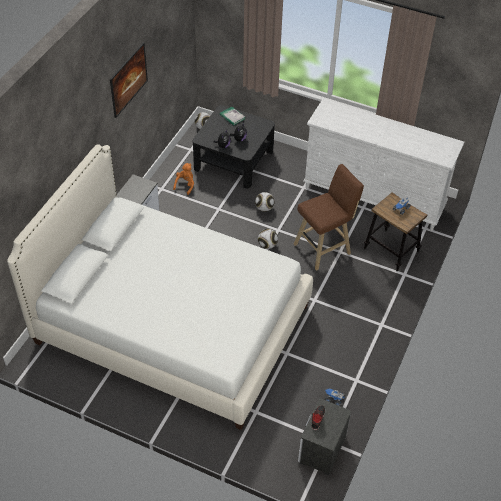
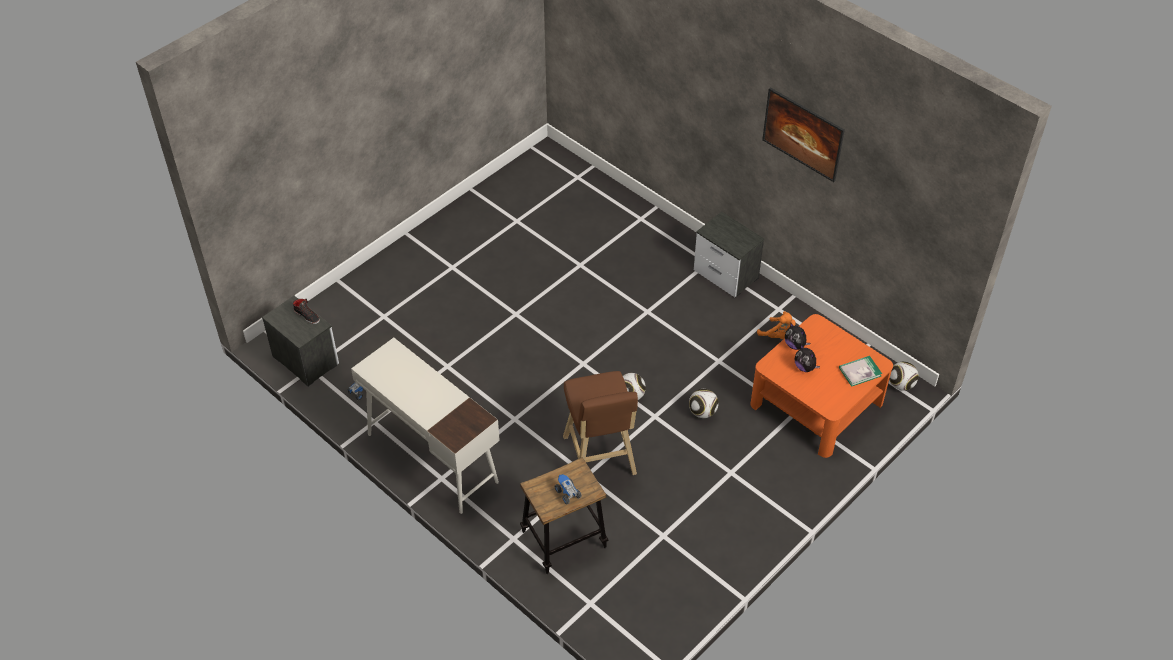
camera: 110 degrees right, 0 degrees up
white bed [7,144,313,430] -> none
black coffee table [193,105,275,188] -> orange coffee table [750,314,893,458]
white dresser [303,99,464,231] -> none
none -> white desk [351,338,500,514]

